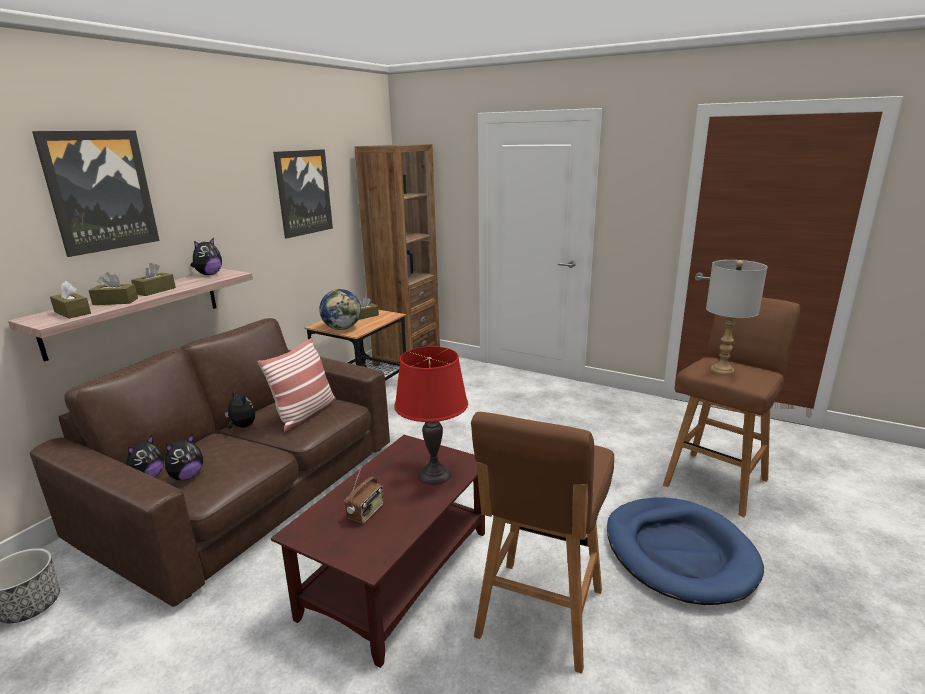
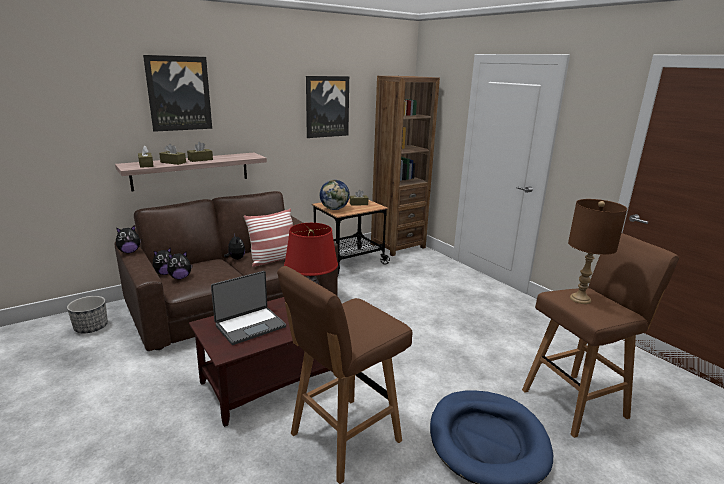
camera: 25 degrees right, 0 degrees up
plush toy [190,237,222,275] -> plush toy moved to [116,225,141,253]
radio [344,468,384,523] -> laptop [211,271,286,345]
grey table lamp [706,260,767,374] -> brown table lamp [568,199,627,304]

